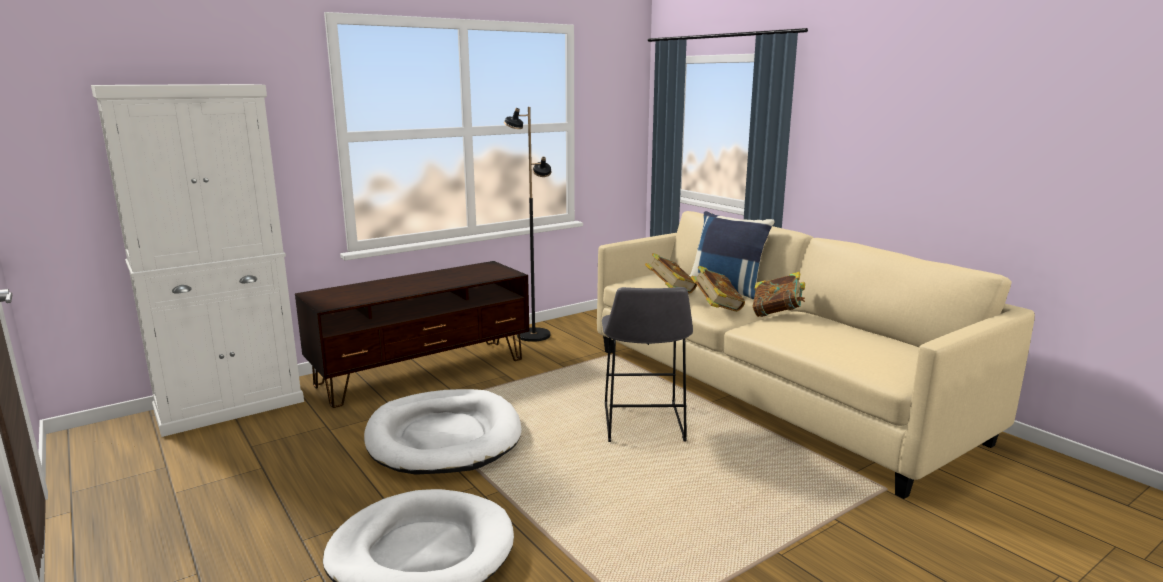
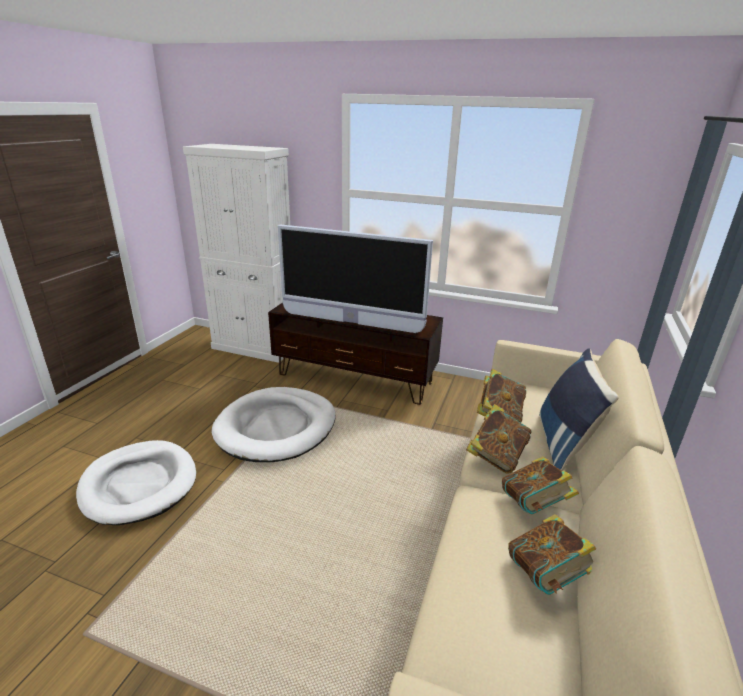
camera: 55 degrees right, 10 degrees up
black floor lamp [504,107,552,342] -> none
grey stool [602,287,693,442] -> none
none -> television [278,225,433,333]
none -> book [508,514,596,595]

